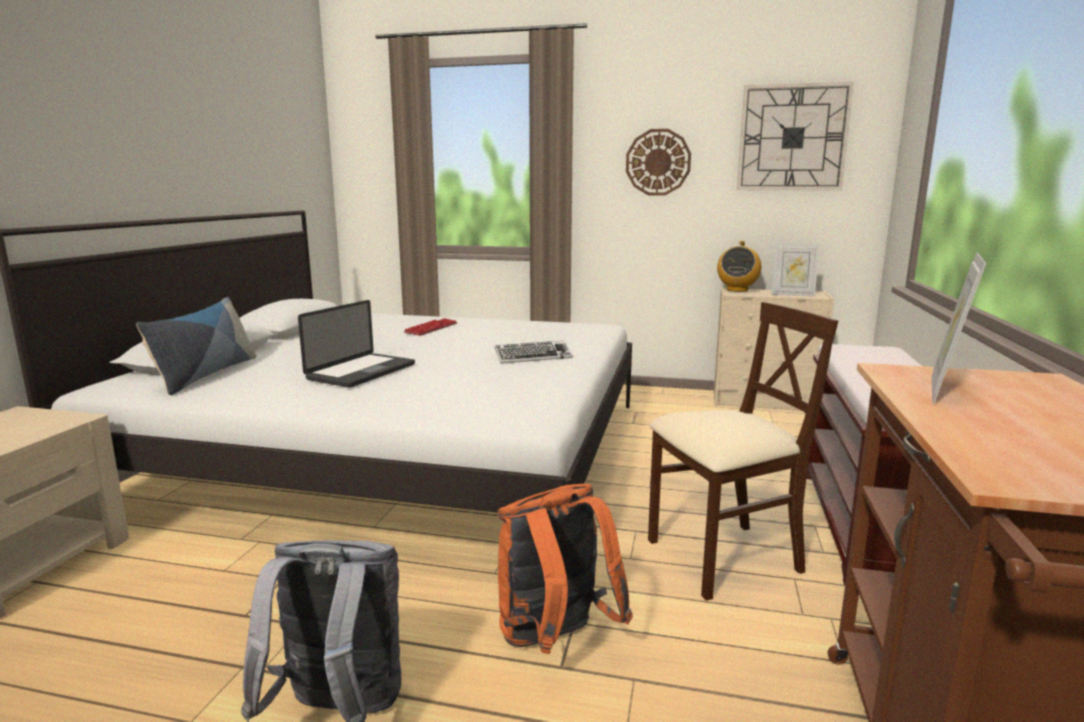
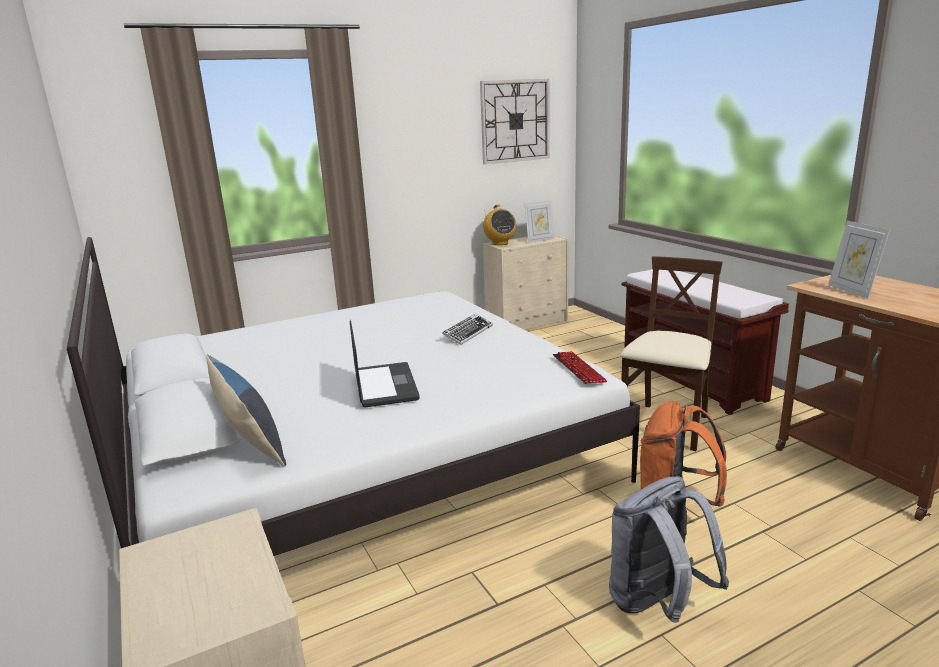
camera: 40 degrees left, 5 degrees up
keyboard [404,318,457,336] -> keyboard moved to [553,351,607,384]
wall clock [626,129,691,196] -> none

